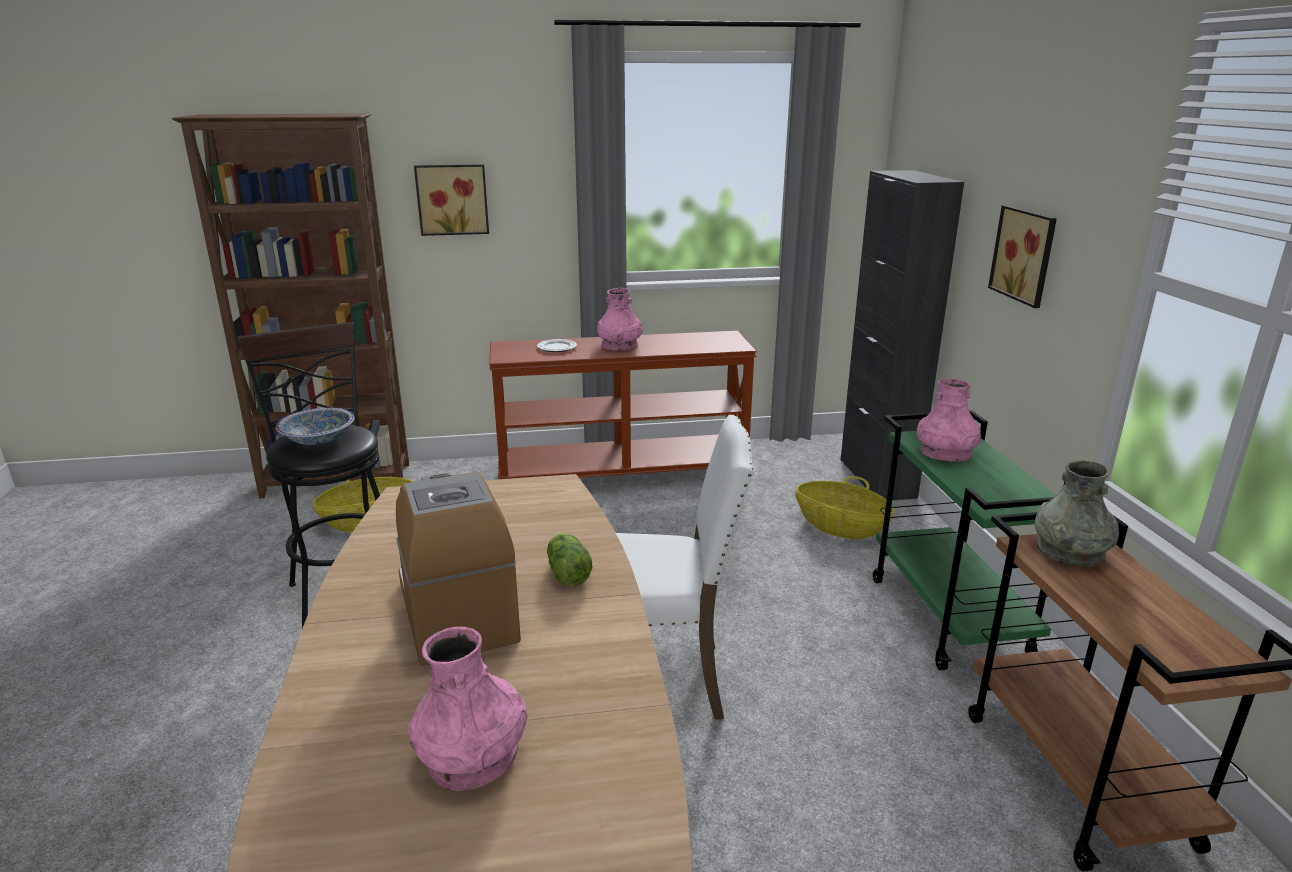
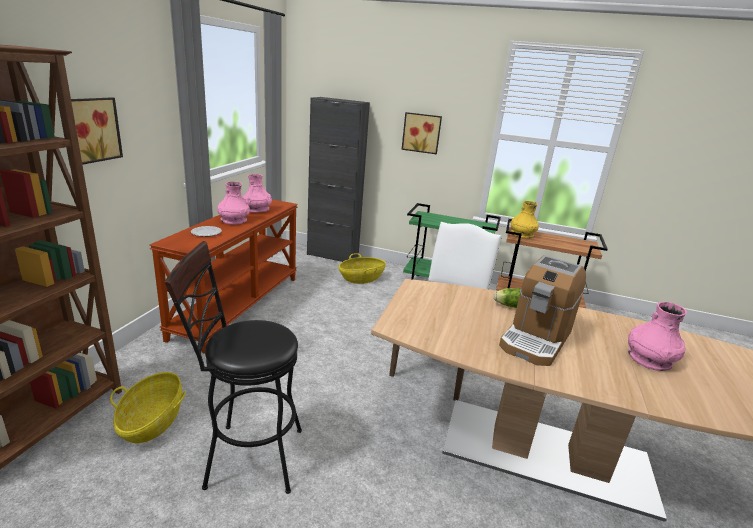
camera: 65 degrees left, 0 degrees up
bowl [276,408,354,445] -> none
coffee machine [396,472,521,666] -> coffee machine turned 60 degrees counterclockwise [499,255,586,366]
pink vase [917,379,981,462] -> pink vase moved to [243,174,272,213]
grey vase [1035,460,1119,567] -> yellow vase [510,201,539,238]

